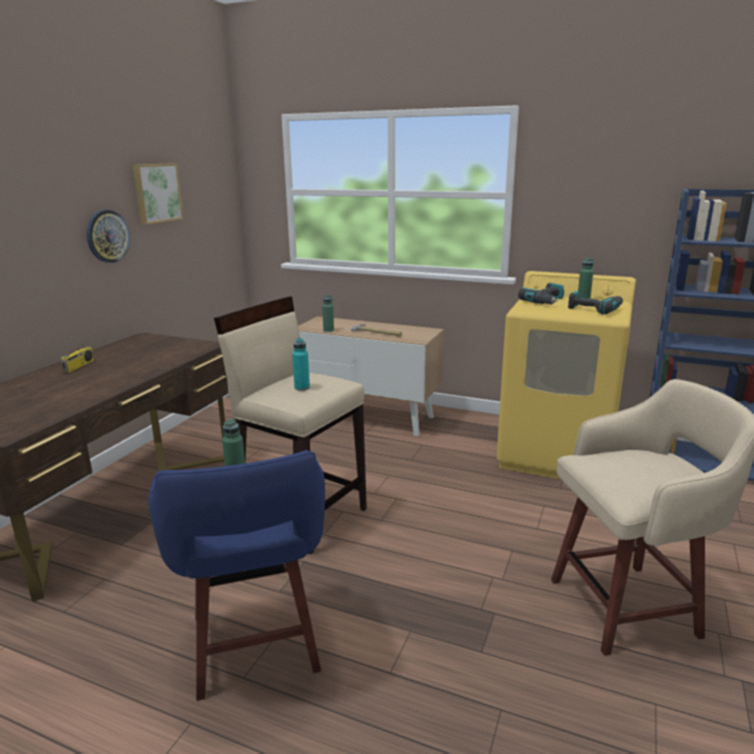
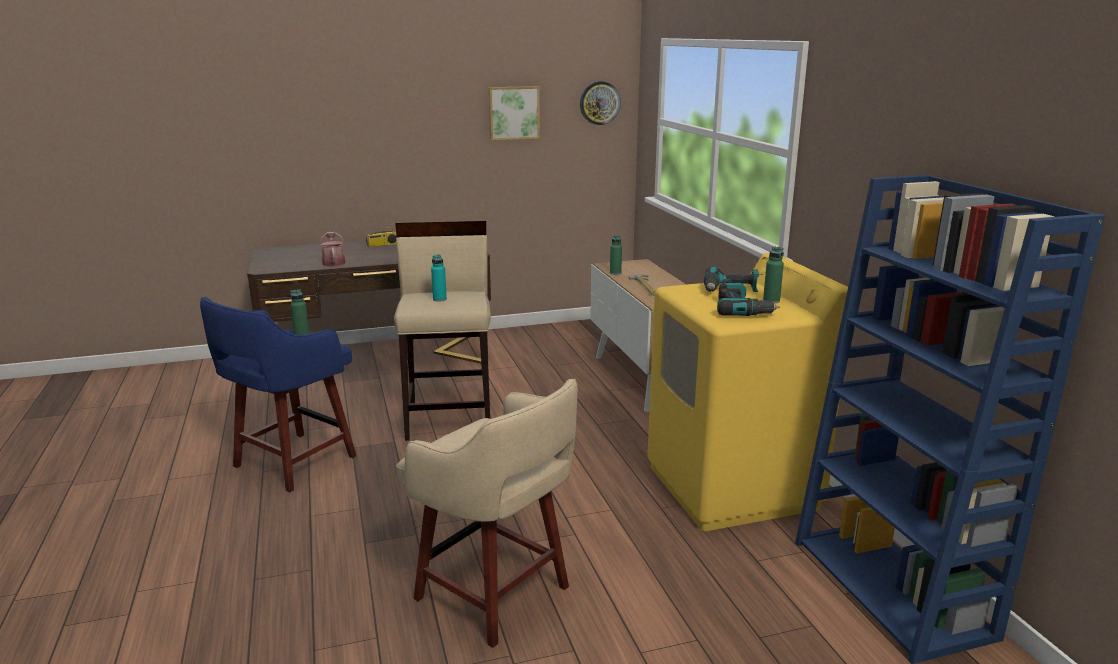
camera: 50 degrees right, 0 degrees up
wall clock [87,210,130,263] -> wall clock moved to [580,81,621,125]
none -> watering can [319,232,345,267]

